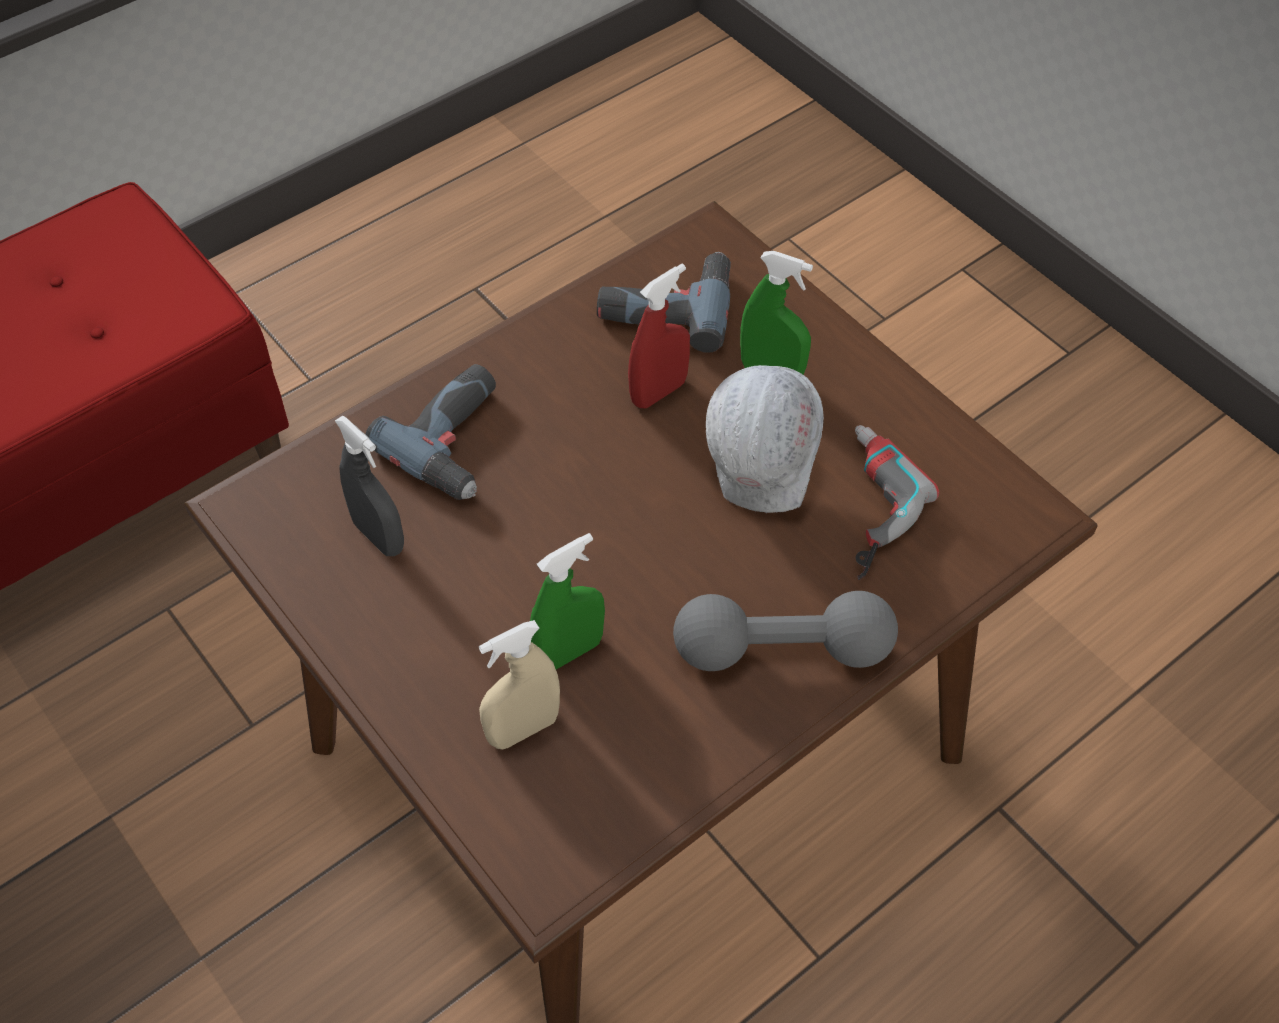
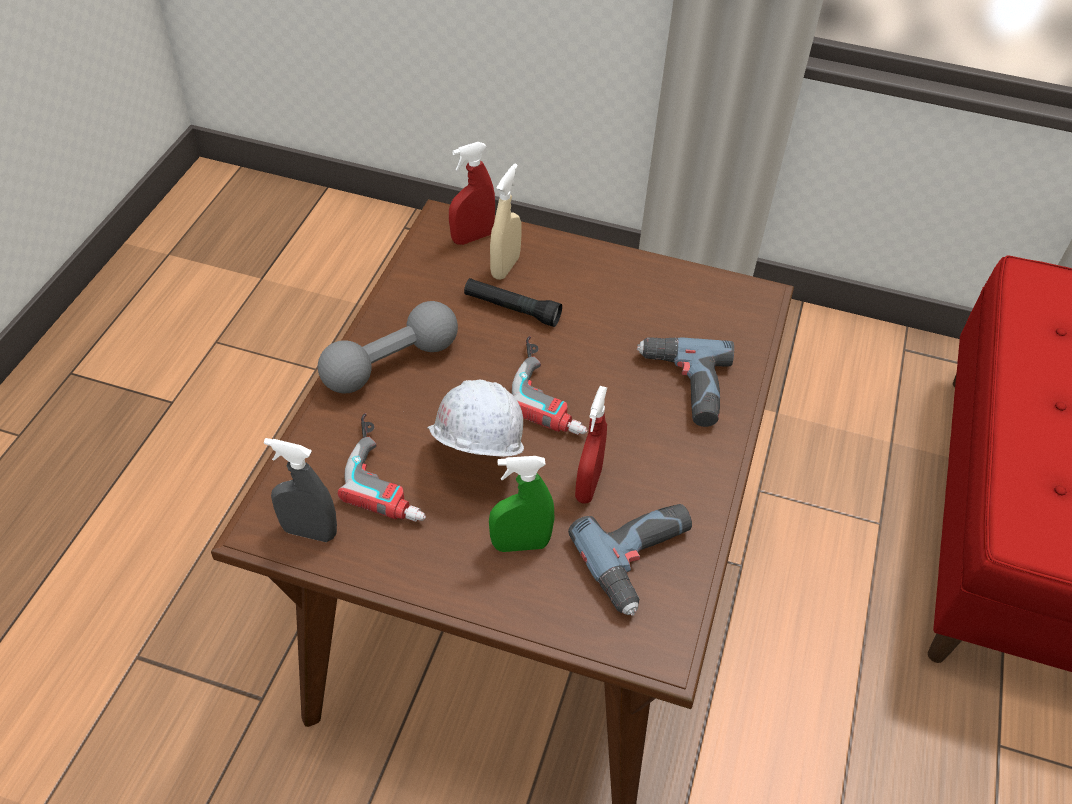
camera: 145 degrees right, 5 degrees down
grey spray bottle [335,416,404,556] -> grey spray bottle moved to [264,438,337,542]
green spray bottle [530,533,605,670] -> black flashlight [464,278,562,327]
none -> red spray bottle [449,142,495,245]
none -> power drill [512,336,588,435]

